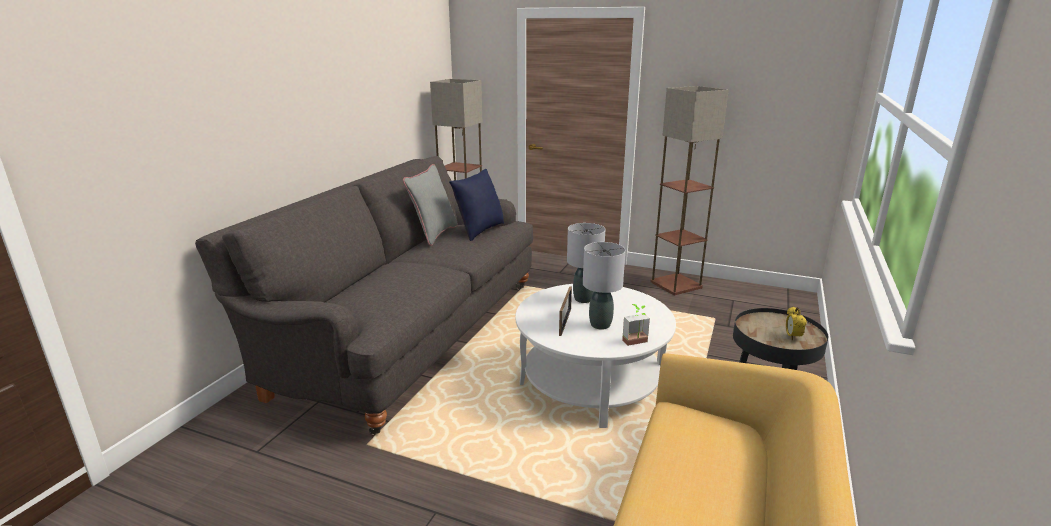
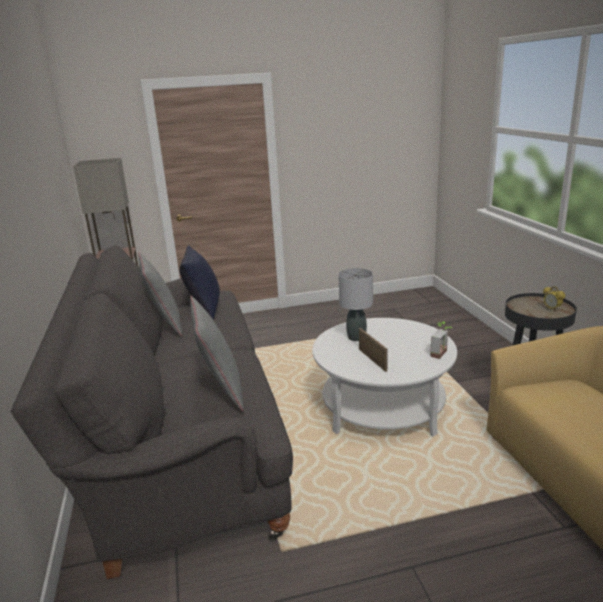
camera: 35 degrees left, 0 degrees up
grey table lamp [583,242,626,330] -> none
floor lamp [650,86,729,295] -> none
none -> grey pillow [190,296,244,412]

